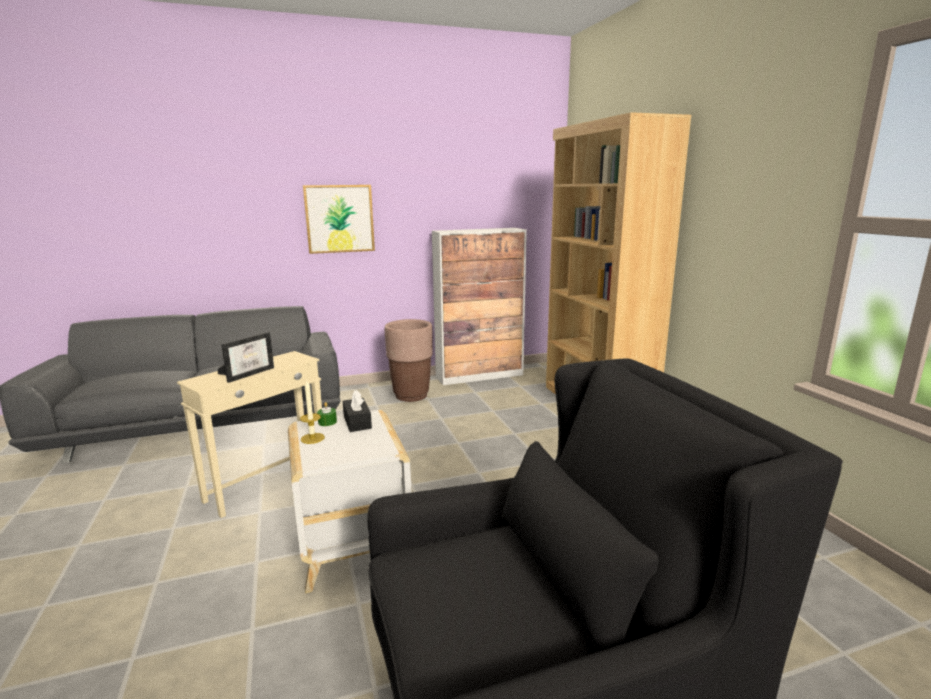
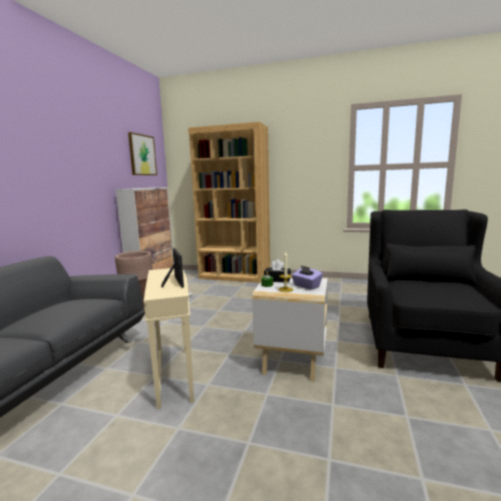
camera: 55 degrees left, 5 degrees down
picture [303,185,375,254] -> picture moved to [128,132,157,175]
none -> purple tissue box [291,265,323,290]

